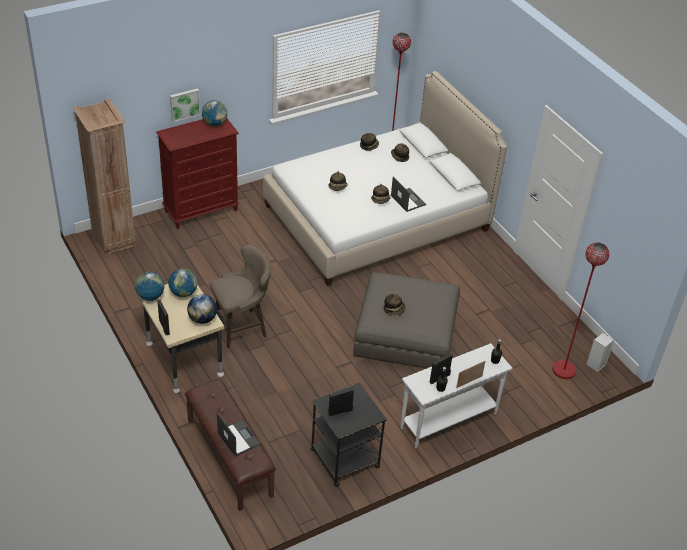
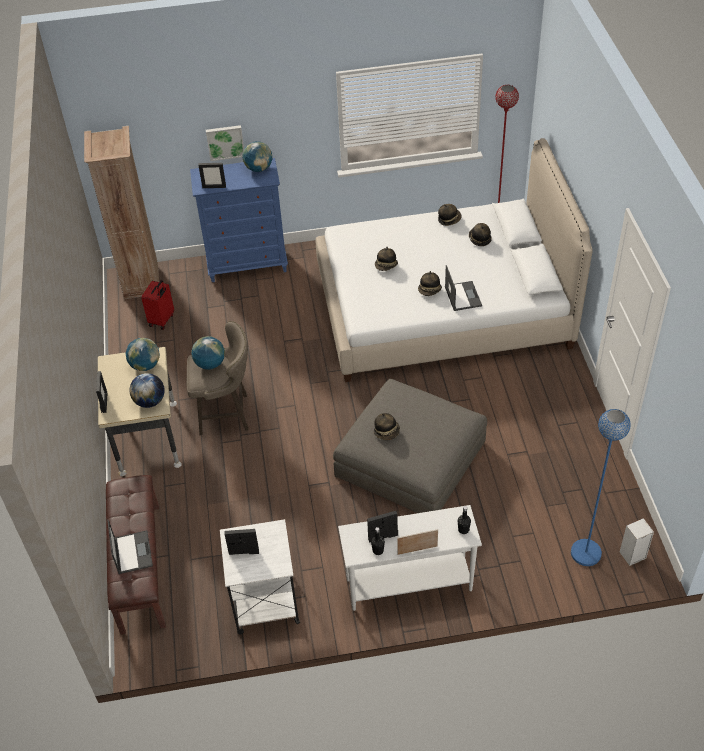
camera: 25 degrees right, 5 degrees up
globe [135,272,164,301] -> globe moved to [191,336,225,370]
red dresser [156,118,239,229] -> blue dresser [190,158,288,282]
black cart [311,382,387,487] -> white cart [220,519,300,635]
red floor lamp [552,242,609,379] -> blue floor lamp [571,409,631,566]
none -> red suitcase [141,280,174,330]
none -> picture frame [198,163,226,188]

